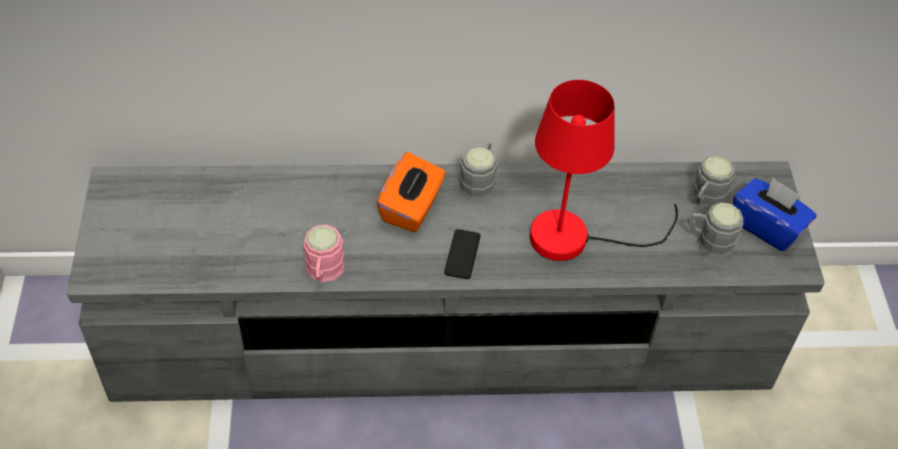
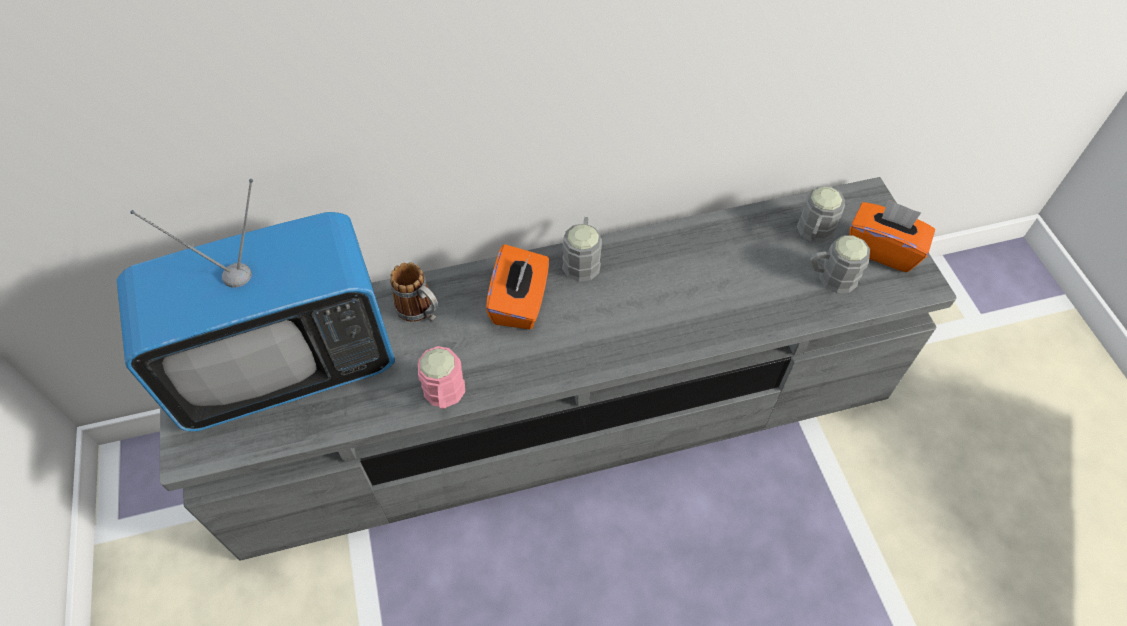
camera: 10 degrees left, 5 degrees up
phone [444,229,481,279] -> none
red table lamp [530,80,678,261] -> none
blue tissue box [733,177,817,251] -> orange tissue box [849,199,935,272]
none -> television [117,179,395,431]
none -> mug [390,262,438,322]

